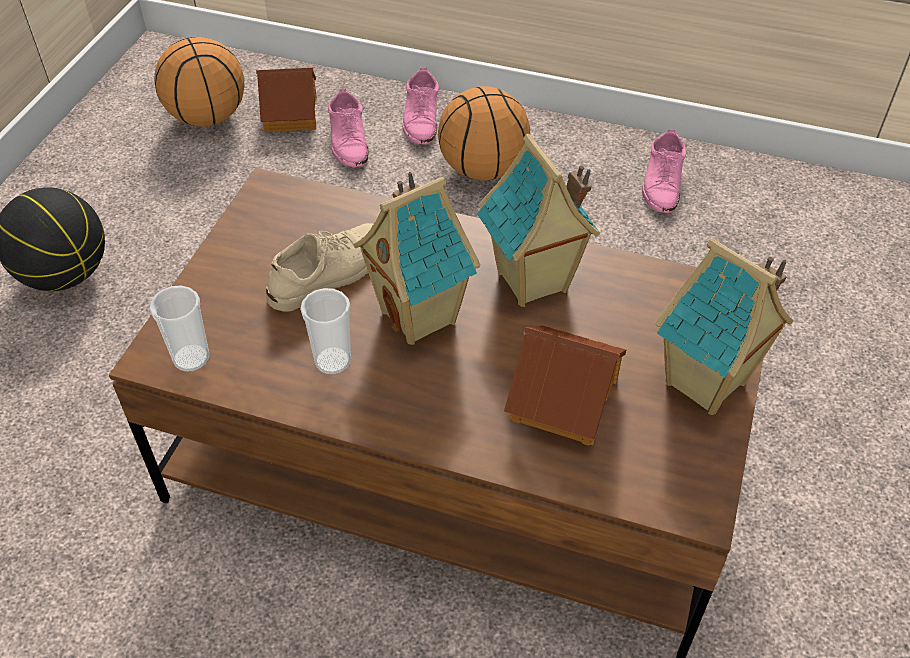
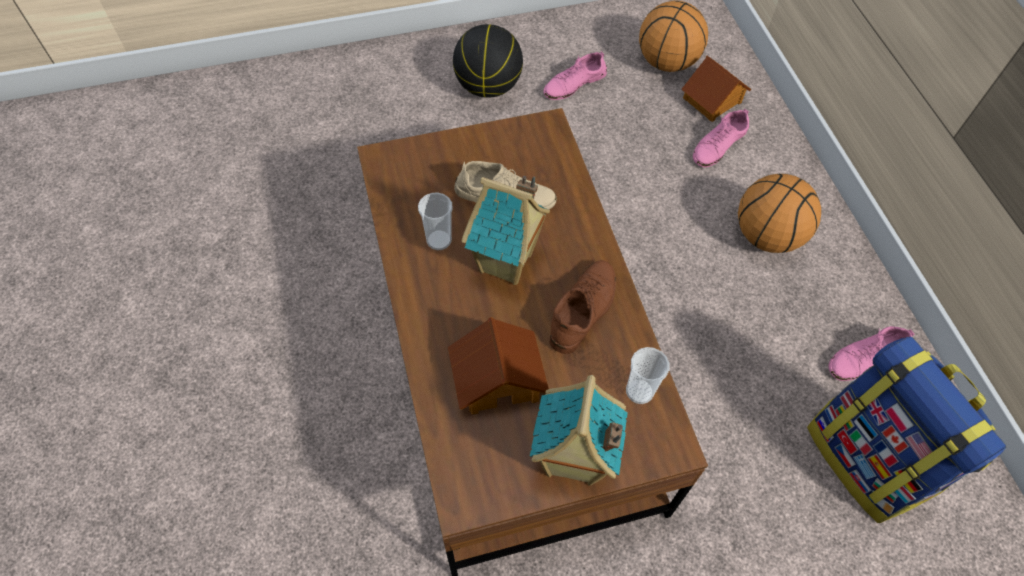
camera: 55 degrees right, 10 degrees up
cup [150,286,209,372] -> cup moved to [626,347,670,404]
pink shoe [403,68,439,144] -> pink shoe moved to [543,52,607,100]
toy house [477,134,600,307] -> brown shoe [549,260,616,354]
none -> backpack [807,336,1006,523]

